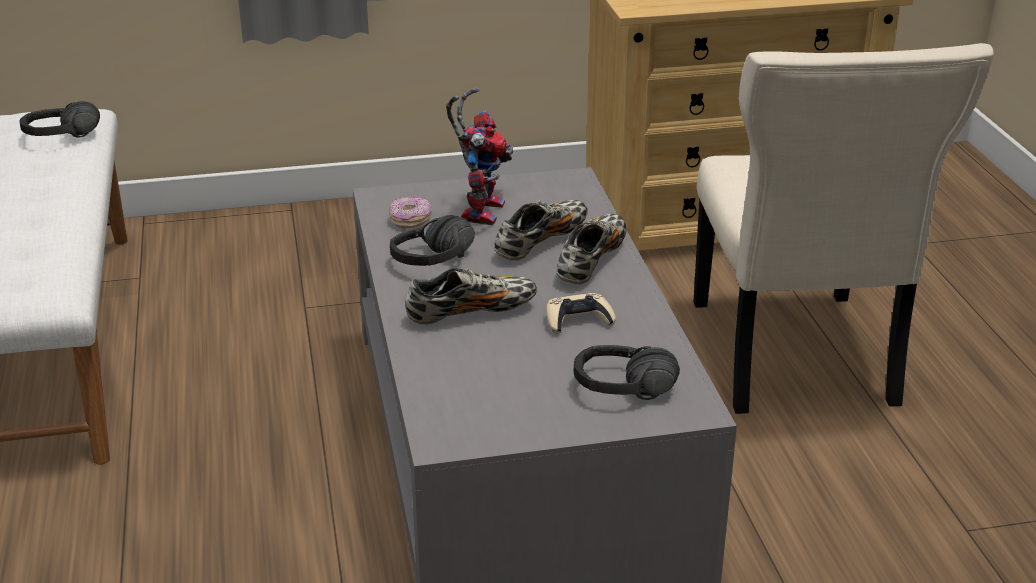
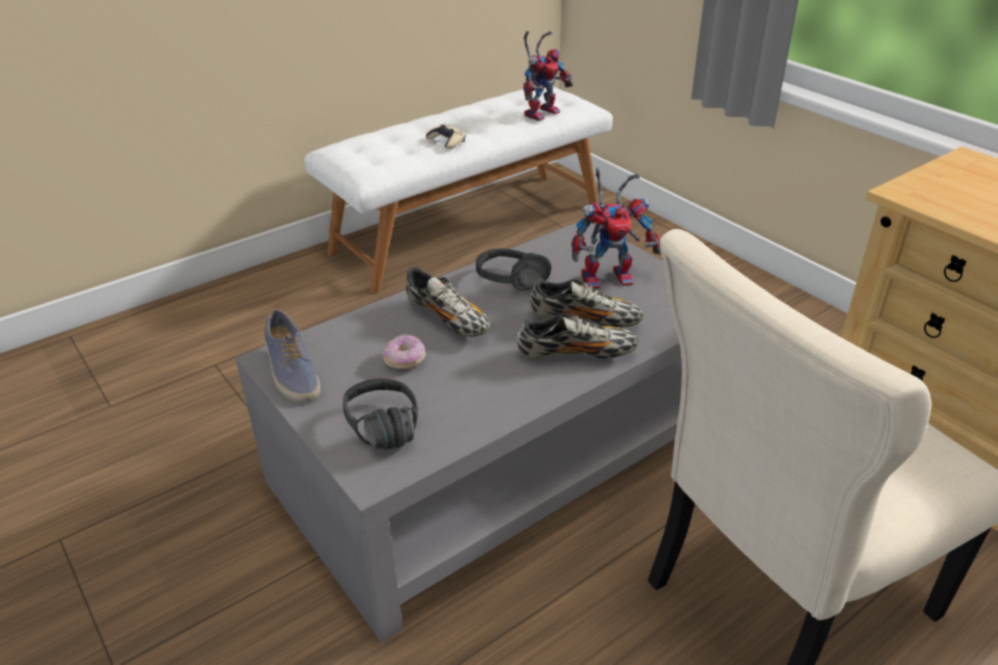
camera: 65 degrees right, 5 degrees up
black headphones [19,101,100,137] -> toy robot [523,31,573,121]
donut [389,197,432,228] -> donut moved to [383,334,426,369]
beige game controller [546,293,616,334] -> beige game controller moved to [426,124,465,149]
none -> shoe [263,309,320,403]

